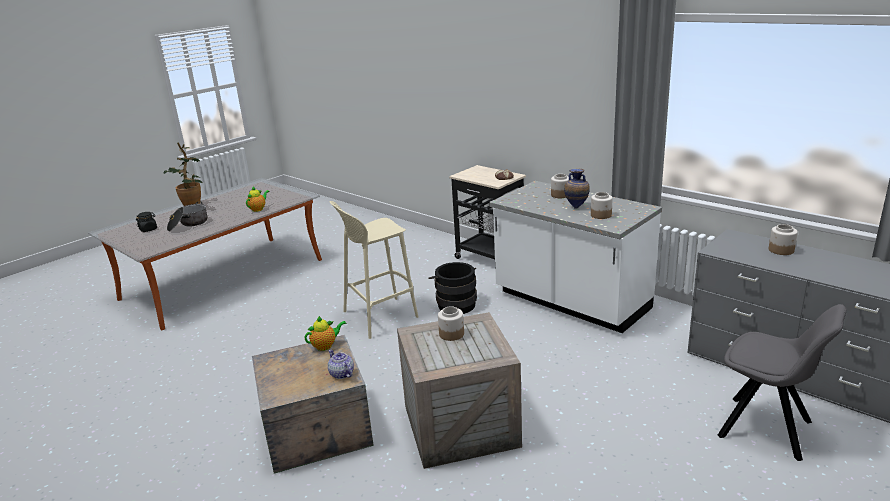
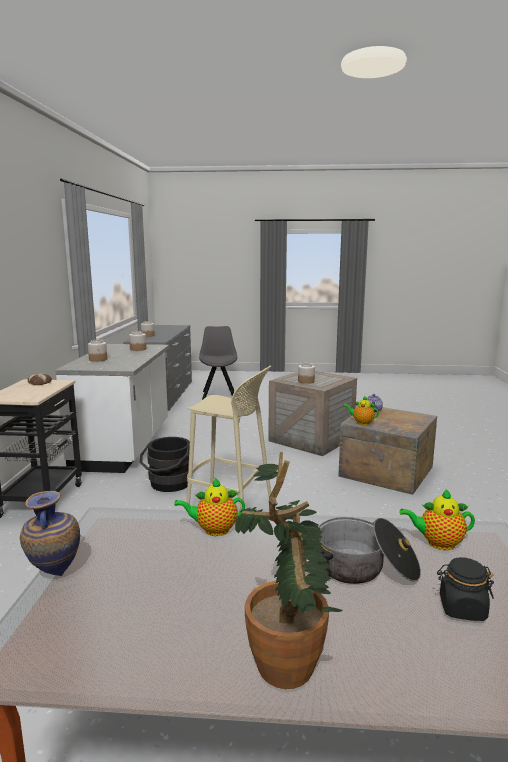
camera: 130 degrees left, 10 degrees down
vase [564,169,590,208] -> vase moved to [20,491,80,576]
none -> teapot [399,489,475,550]

